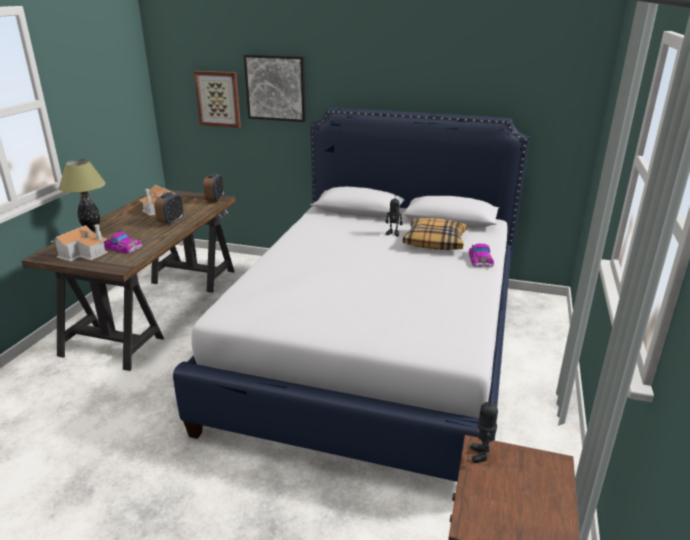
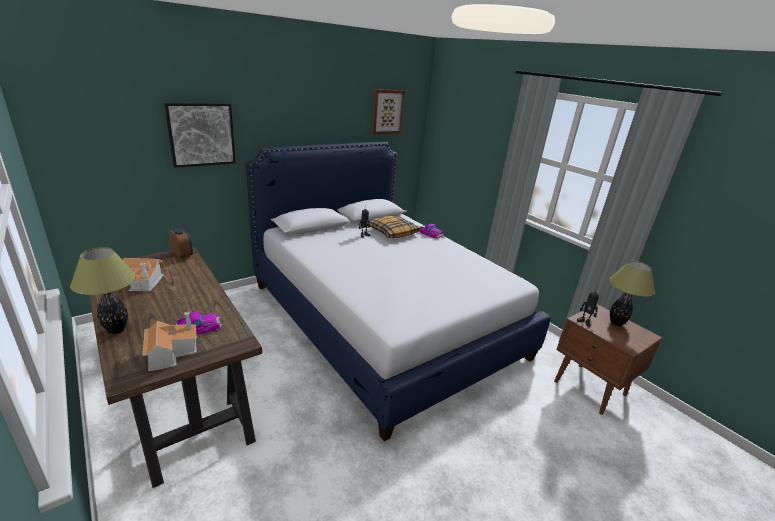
camera: 55 degrees left, 0 degrees up
alarm clock [154,192,184,225] -> none
picture [194,71,241,128] -> picture moved to [371,89,405,134]
none -> table lamp [609,261,655,326]

